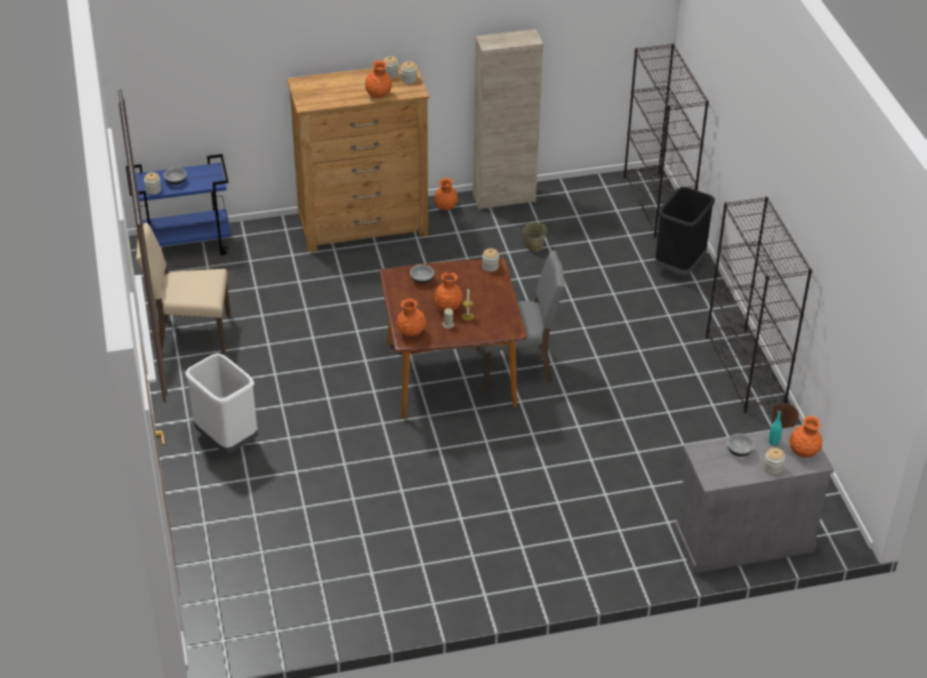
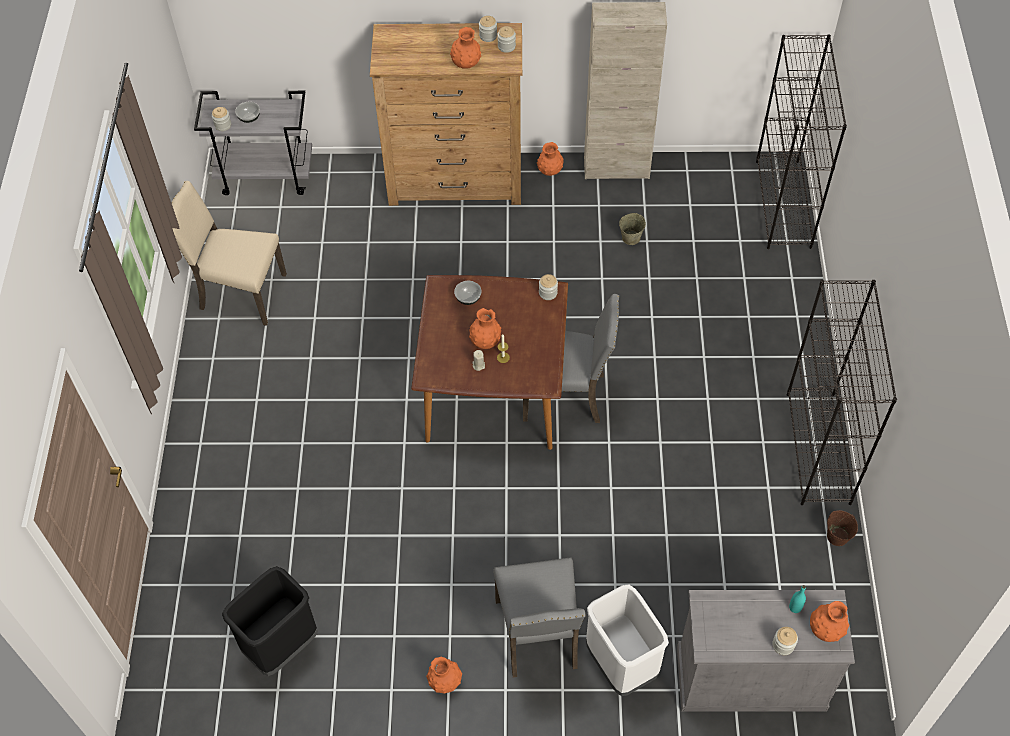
camera: 15 degrees right, 15 degrees up
blue cart [126,154,231,255] -> grey cart [194,91,312,195]
white trash can [185,353,258,453] -> white trash can moved to [586,585,669,696]
orange vase [396,299,426,336] -> orange vase moved to [426,657,462,694]
black trash can [655,187,715,275] -> black trash can moved to [222,566,318,676]
bowl [727,433,755,457] -> none
none -> grey chair [493,557,586,677]

